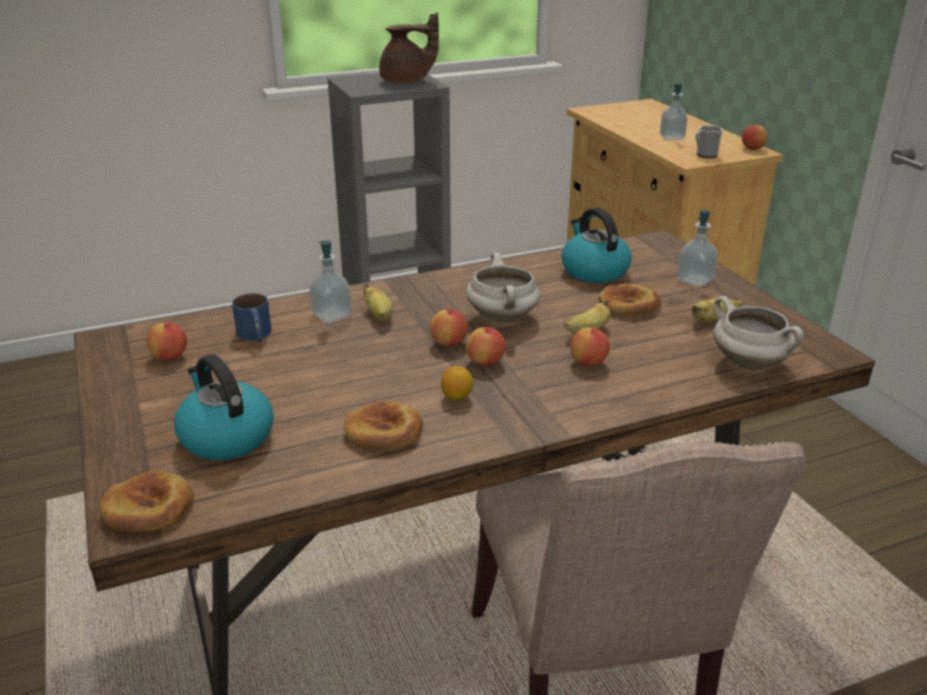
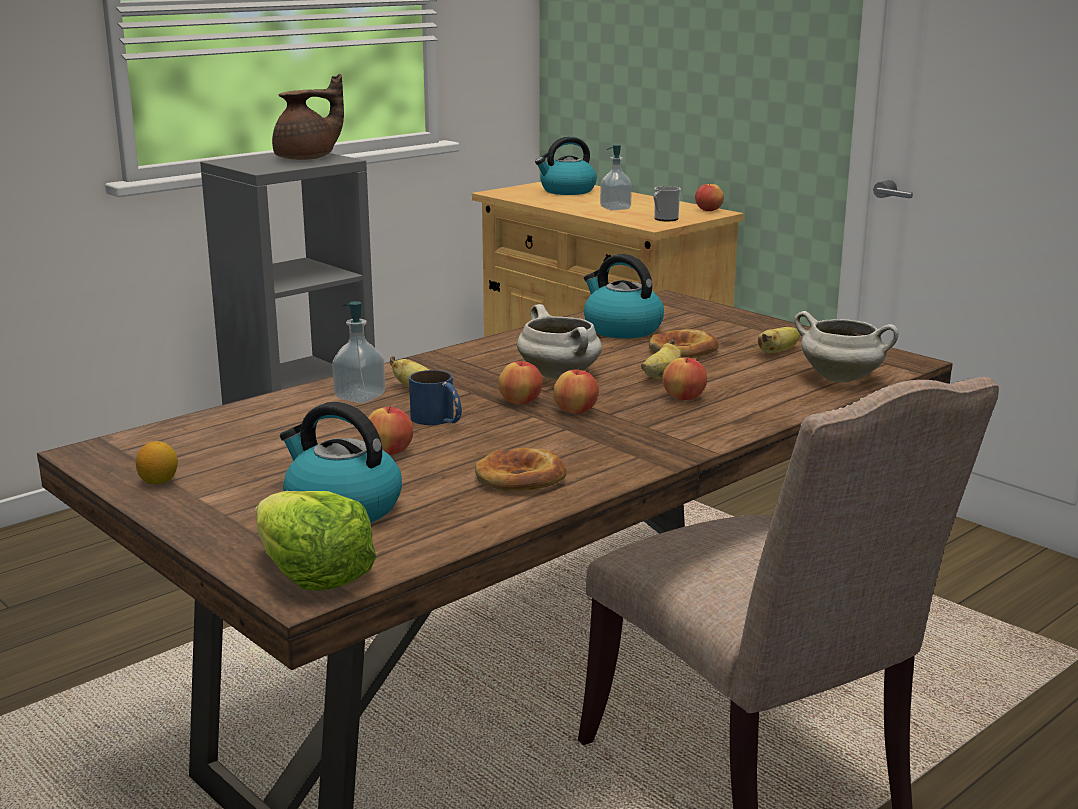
camera: 20 degrees left, 10 degrees down
bread [99,471,194,532] -> lettuce [255,491,376,591]
apple [146,322,187,360] -> apple moved to [368,406,413,455]
blue mug [232,293,272,342] -> blue mug moved to [409,370,462,425]
lemon [441,366,473,401] -> lemon moved to [136,441,178,485]
soap dispenser [677,210,718,286] -> none
none -> kettle [535,137,597,195]

